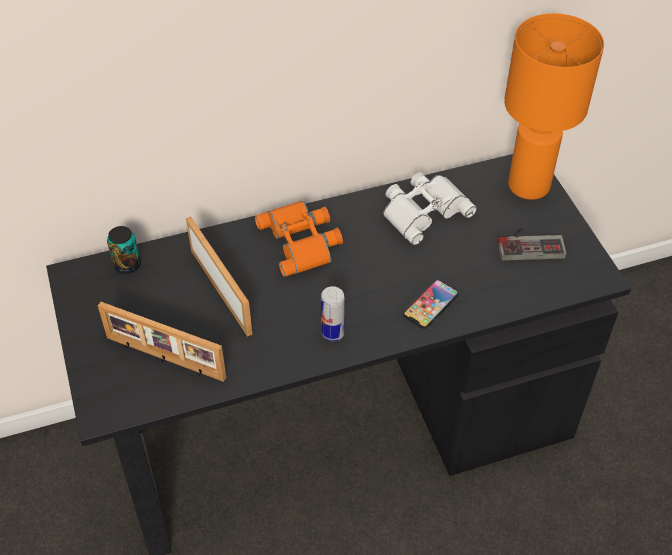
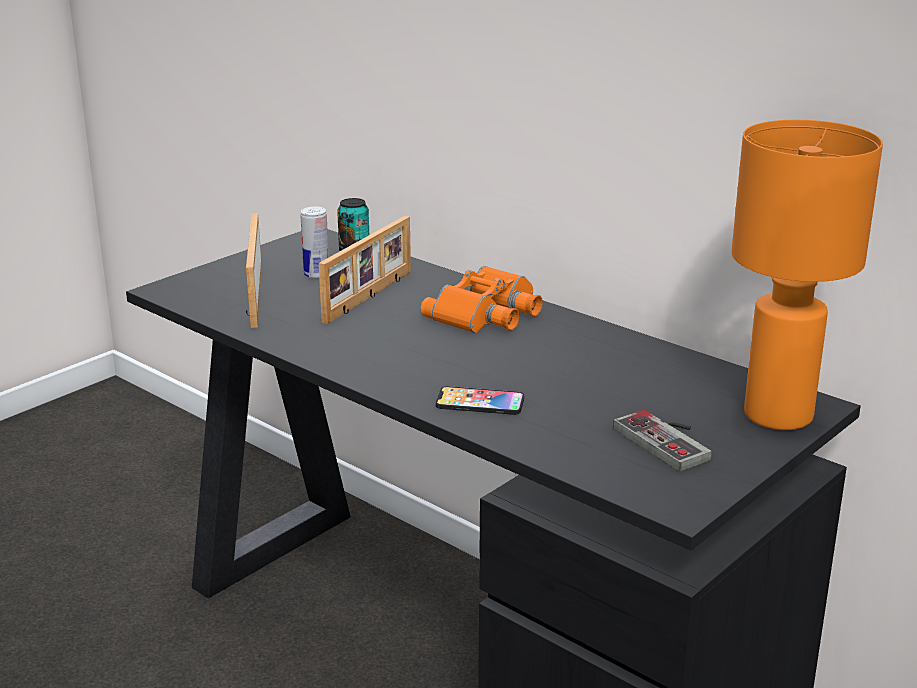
camera: 60 degrees right, 25 degrees down
can [321,286,345,341] -> can moved to [300,207,329,279]
white binoculars [383,172,477,245] -> none

